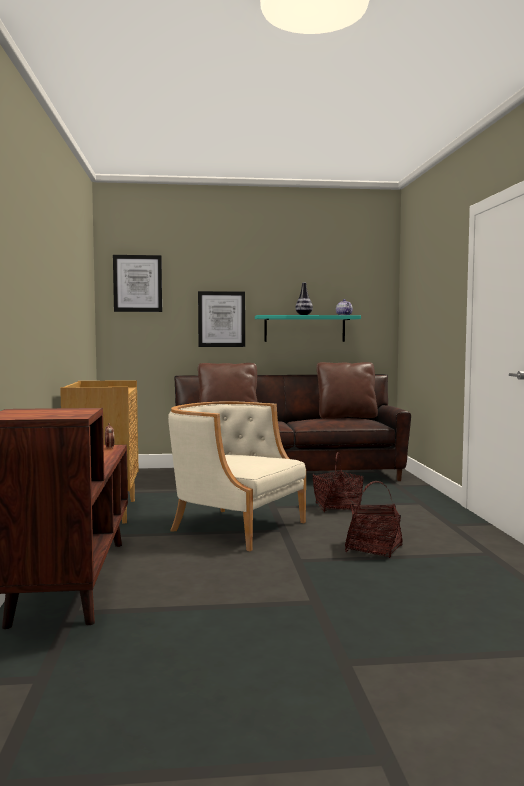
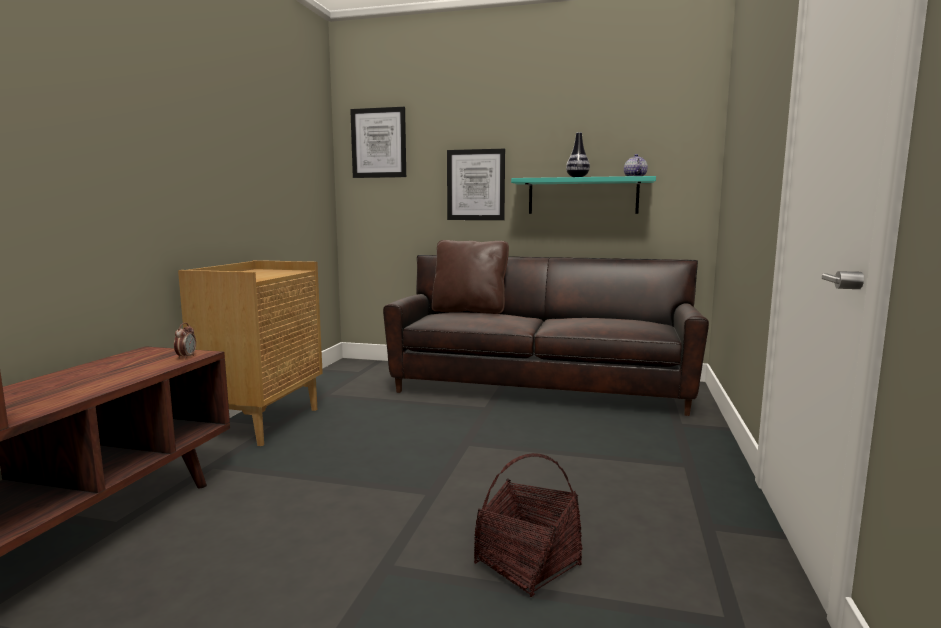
camera: 20 degrees right, 5 degrees up
beige armchair [168,401,306,551] -> none
basket [312,452,363,512] -> none
brown pillow [316,362,378,419] -> none

